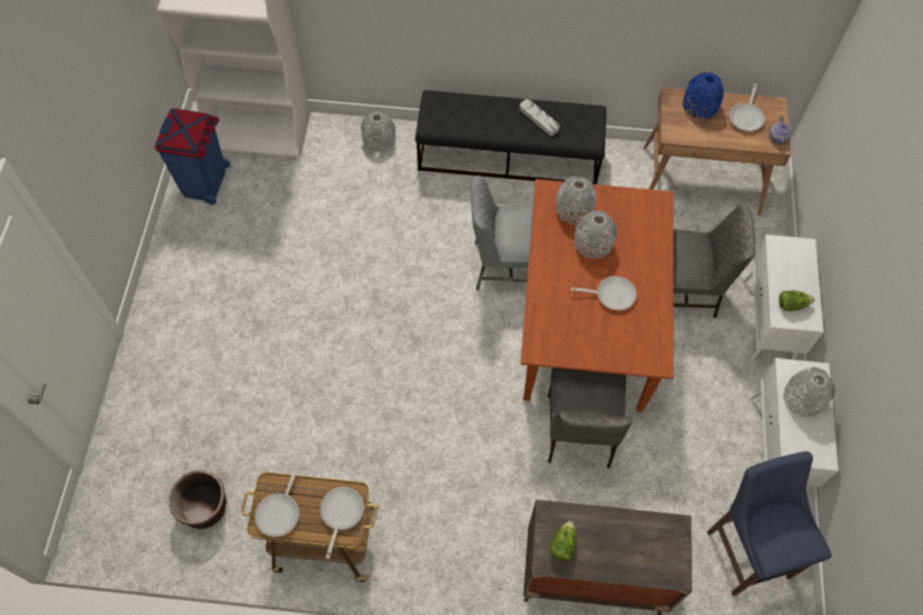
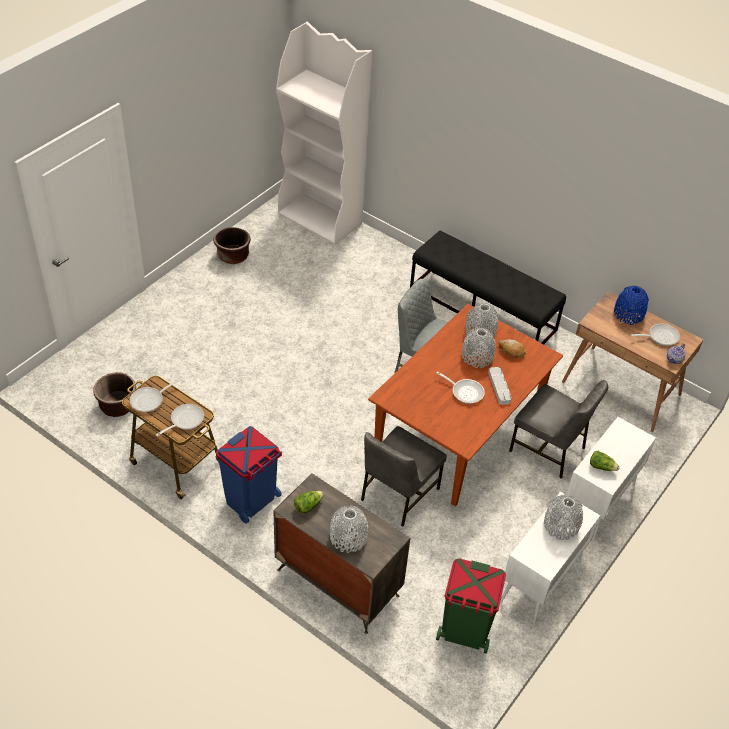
camera: 30 degrees right, 15 degrees down
blue trash can [155,108,231,205] -> blue trash can moved to [216,426,282,523]
grey vase [361,111,396,153] -> grey vase moved to [330,506,368,553]
grey tray [520,99,560,136] -> grey tray moved to [489,367,512,405]
blue stool [707,451,832,596] -> green trash can [436,558,506,653]
frying pan [729,84,765,131] -> frying pan turned 150 degrees counterclockwise [631,324,680,346]
none -> brown planter [213,227,251,264]
none -> bread [499,339,526,358]

